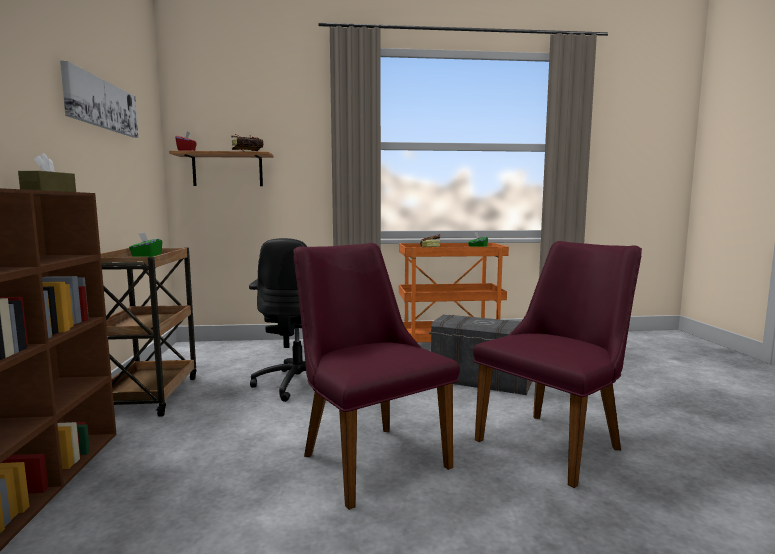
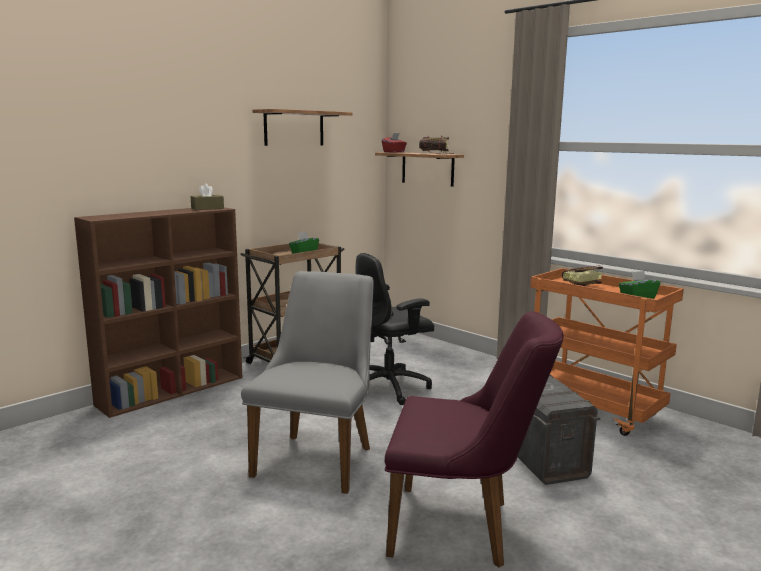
camera: 50 degrees right, 5 degrees up
picture [60,61,138,138] -> shelf [252,109,352,146]
purple chair [294,243,460,510] -> grey chair [241,271,374,494]

